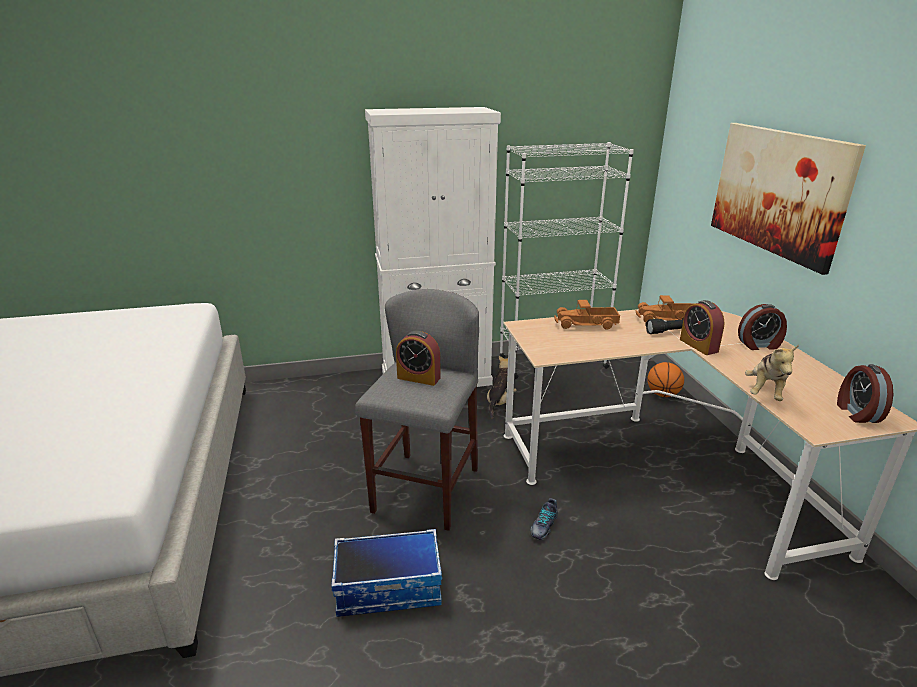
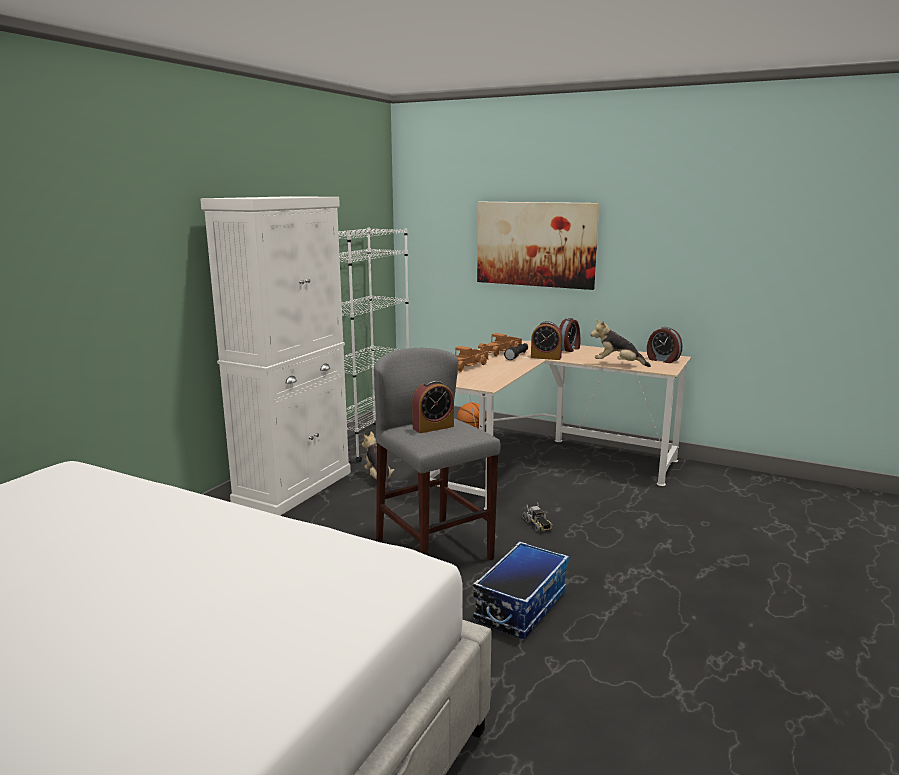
camera: 50 degrees left, 10 degrees down
shoe [530,498,558,540] -> toy truck [522,502,552,531]
plush toy [745,345,799,401] -> plush toy turned 135 degrees clockwise [591,320,651,367]

